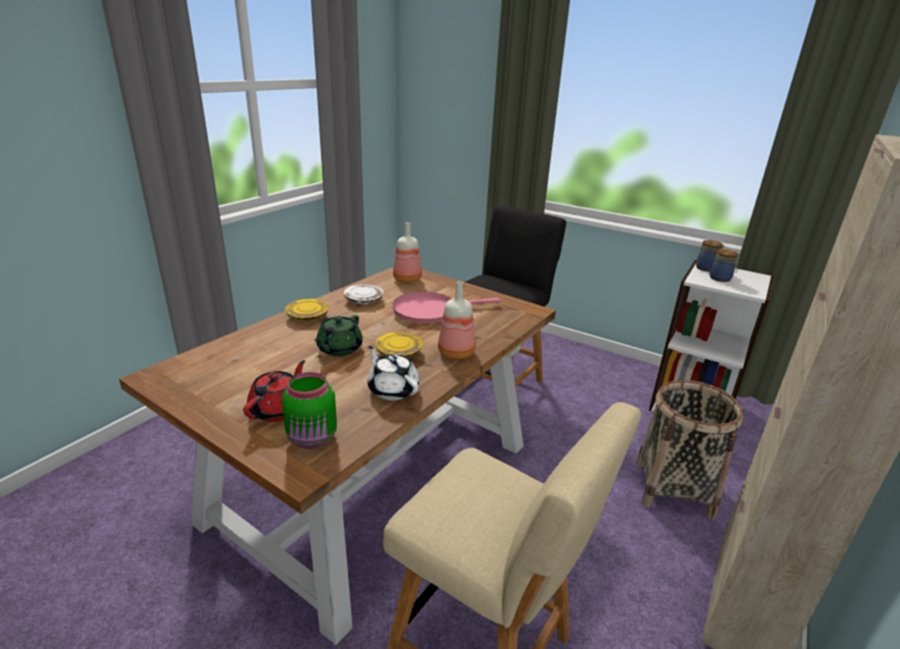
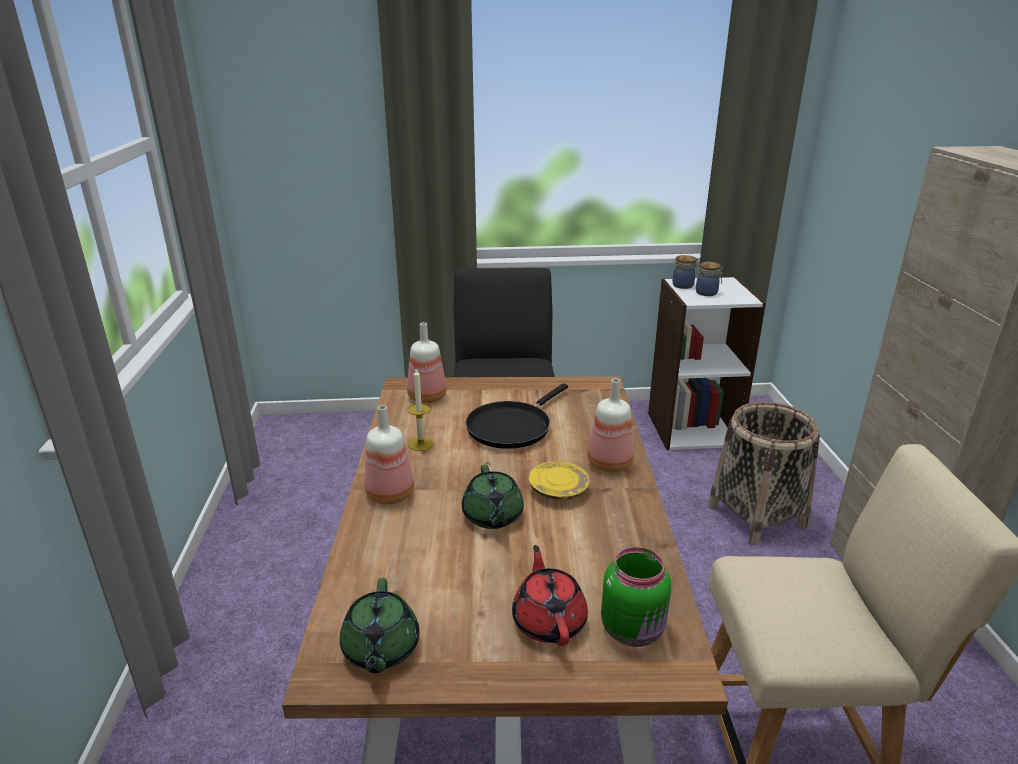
camera: 35 degrees left, 0 degrees up
yellow plate [285,299,329,321] -> bottle [364,405,414,505]
white plate [344,284,384,304] -> candle [408,369,434,451]
white teapot [367,346,419,400] -> none
pink frying pan [392,292,500,323] -> black frying pan [465,383,568,449]
none -> green teapot [340,578,420,673]

